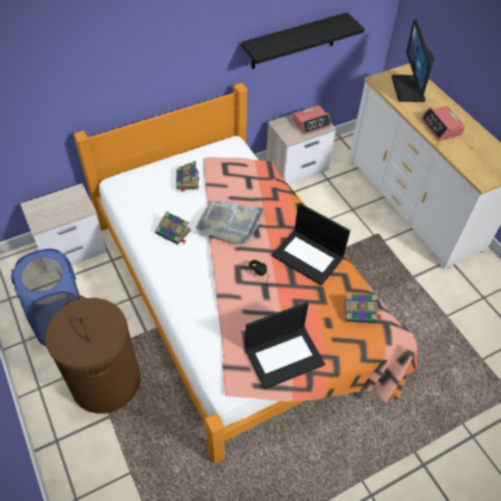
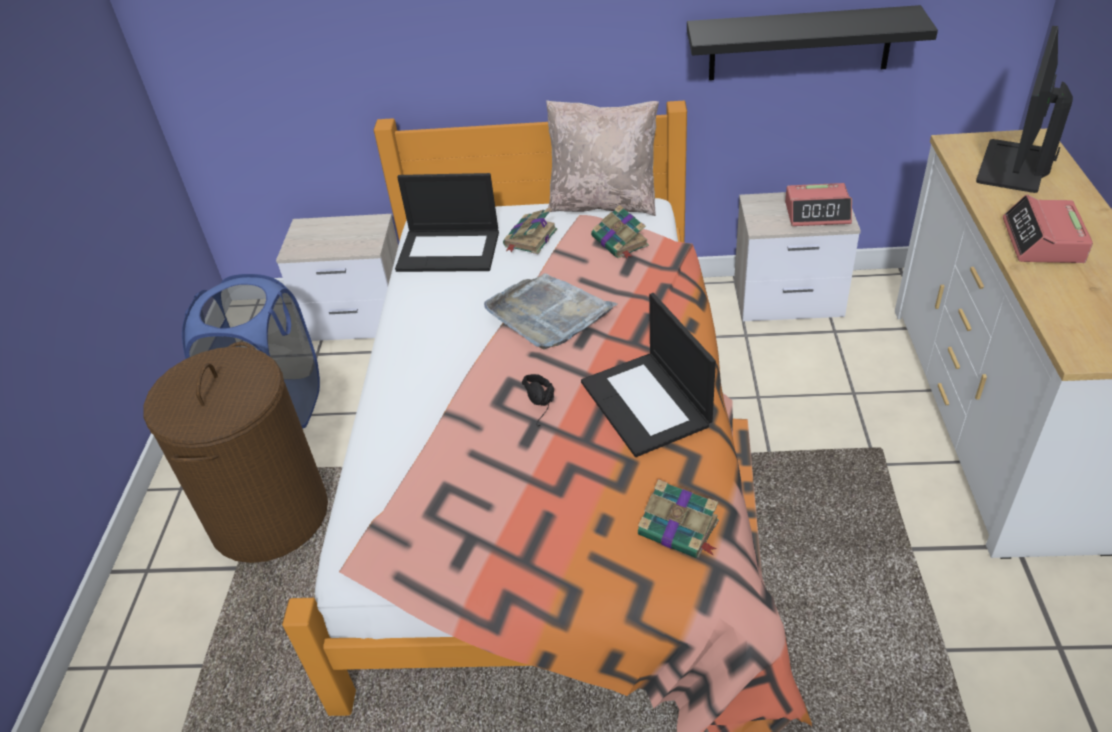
camera: 35 degrees right, 10 degrees down
book [155,211,191,245] -> book moved to [591,205,649,259]
laptop [245,302,325,390] -> laptop moved to [395,173,499,272]
none -> beige pillow [546,100,659,216]

